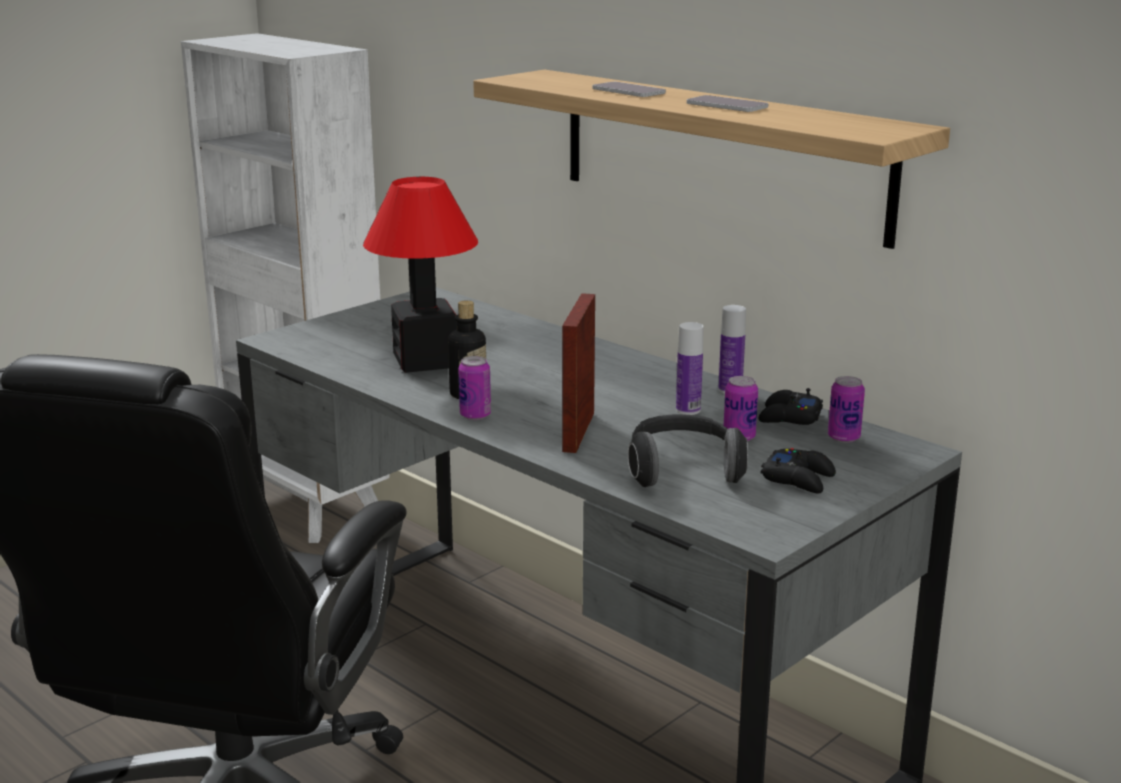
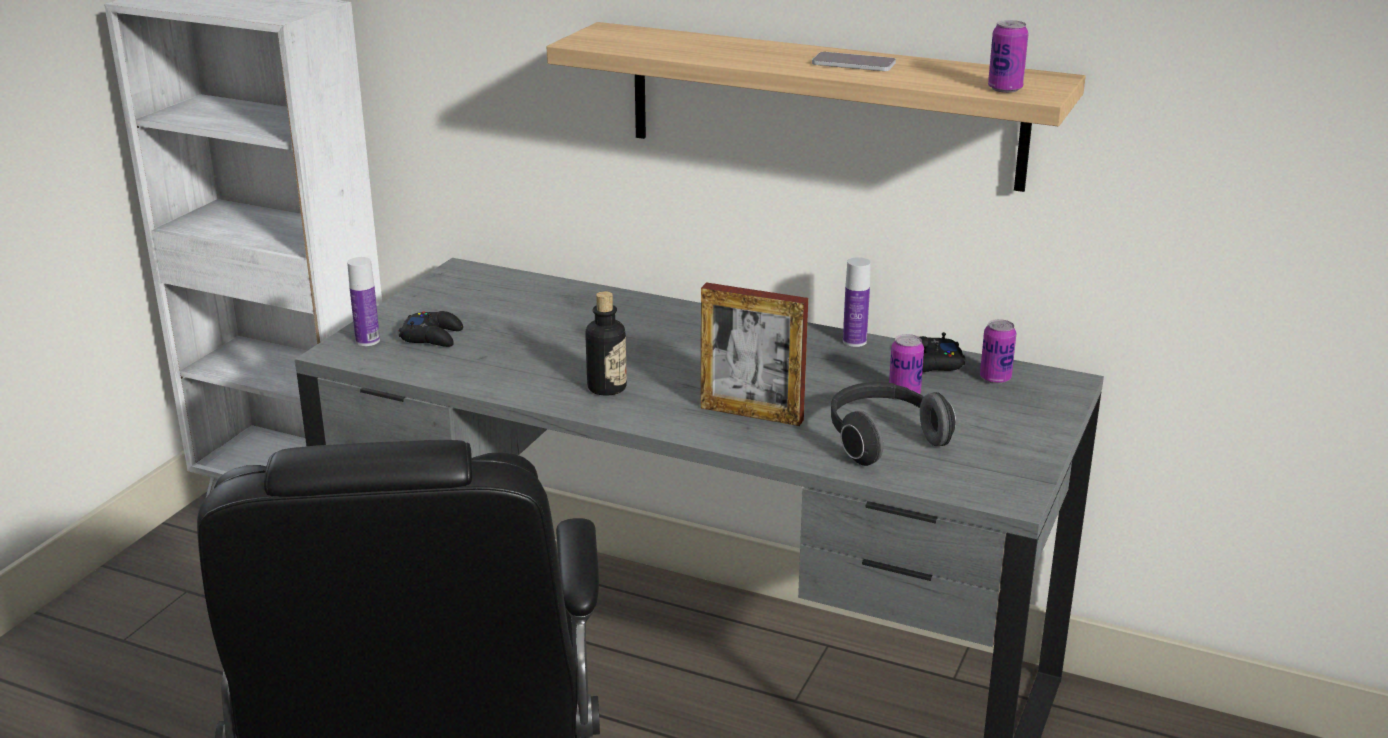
camera: 20 degrees left, 5 degrees up
table lamp [363,177,478,373] -> none
can [458,356,491,420] -> can moved to [988,20,1028,93]
picture frame [562,293,595,453] -> picture frame turned 60 degrees counterclockwise [701,282,808,426]
phone [592,82,666,97] -> none
bottle [676,322,704,415] -> bottle moved to [347,257,380,346]
black game controller [761,448,836,493] -> black game controller moved to [399,311,463,347]

